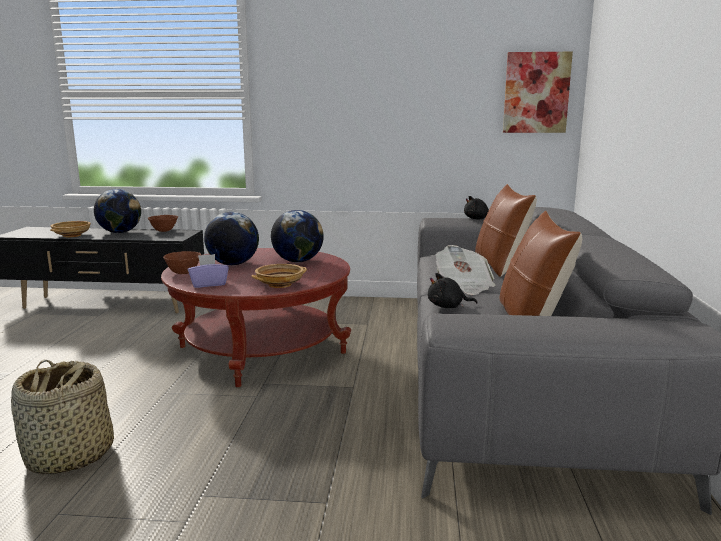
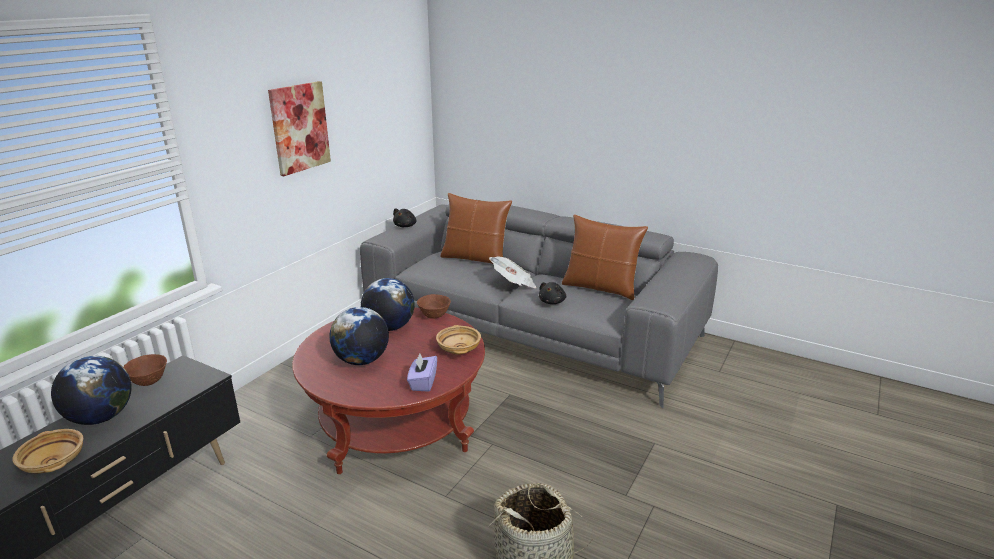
camera: 65 degrees left, 10 degrees up
brown bowl [163,251,201,274] -> brown bowl moved to [417,294,451,319]
picture [503,52,573,133] -> picture moved to [268,81,331,176]

